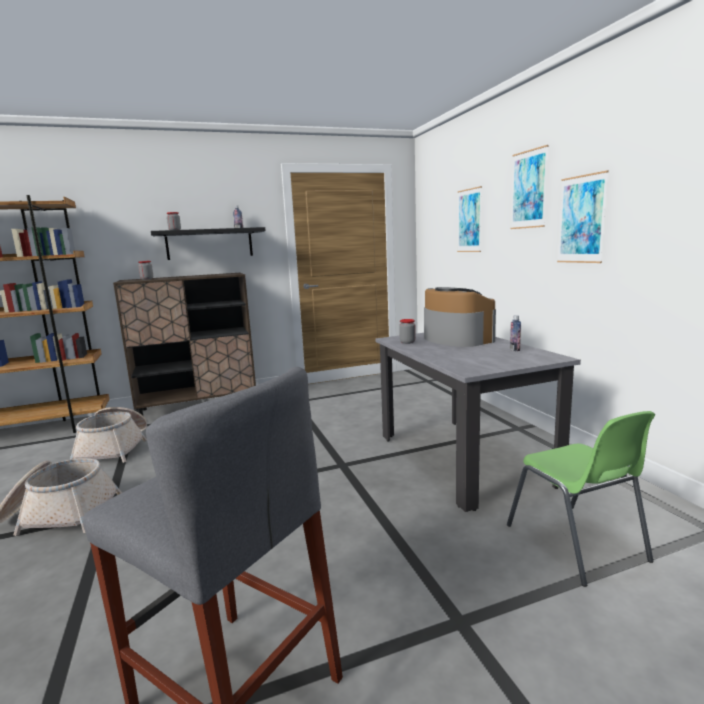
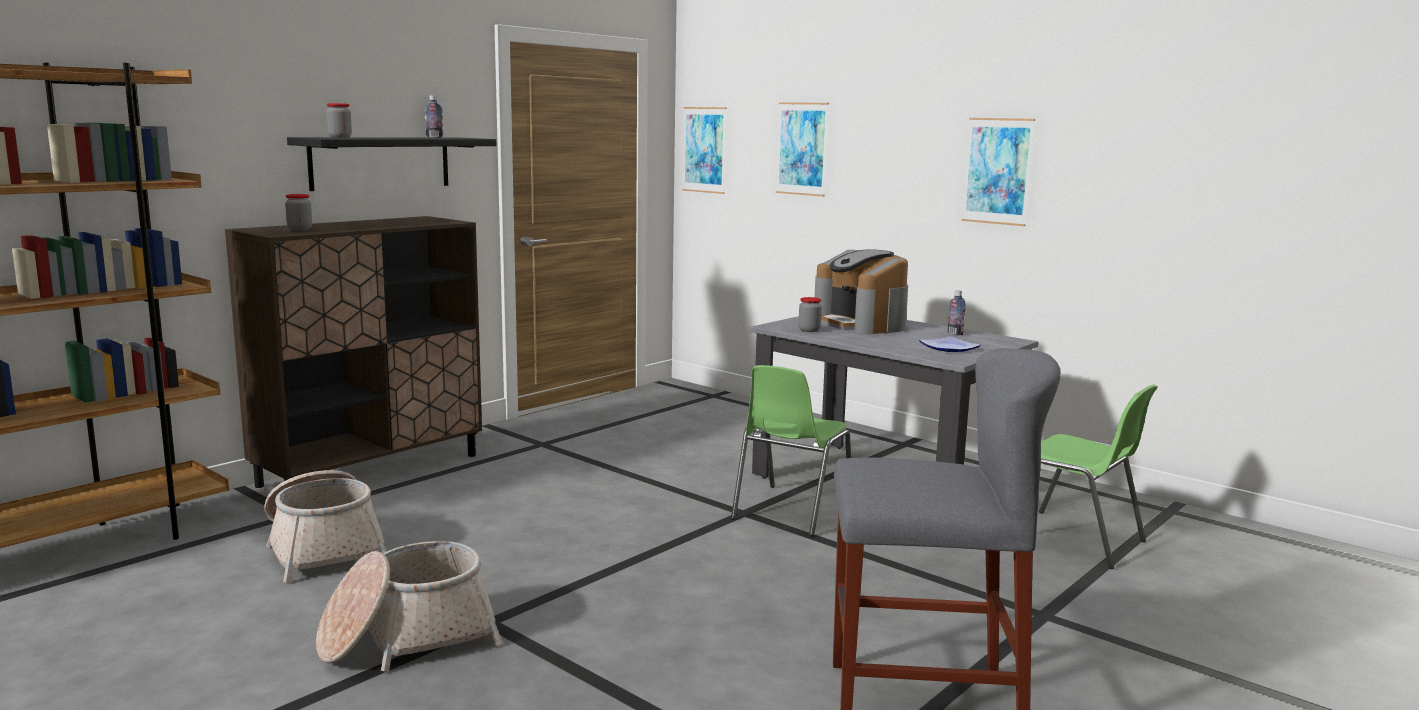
camera: 30 degrees left, 0 degrees up
coffee machine [424,287,496,347] -> coffee machine turned 150 degrees counterclockwise [815,249,908,334]
picture [510,145,549,229] -> picture moved to [682,107,726,194]
none -> green chair [731,365,851,536]
none -> plate [919,336,981,352]

